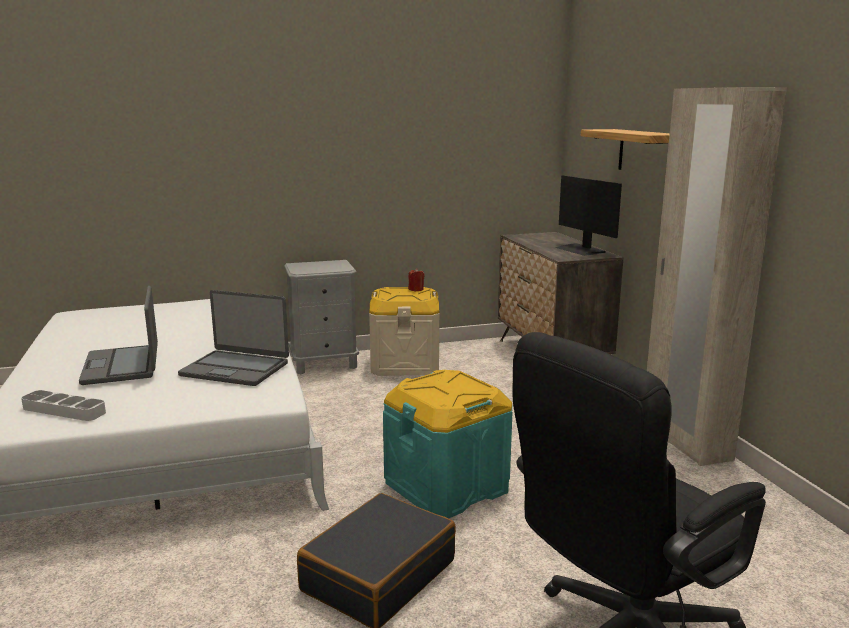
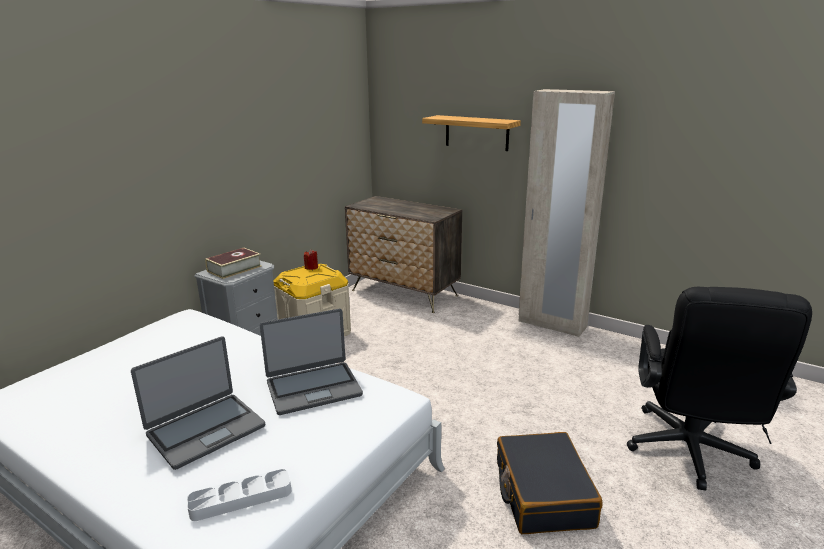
camera: 40 degrees left, 5 degrees up
laptop [79,286,158,385] -> laptop turned 75 degrees counterclockwise [131,336,265,470]
turquoise storage box [383,370,512,518] -> none
monitor [555,175,622,256] -> none
none -> book [205,248,262,279]

